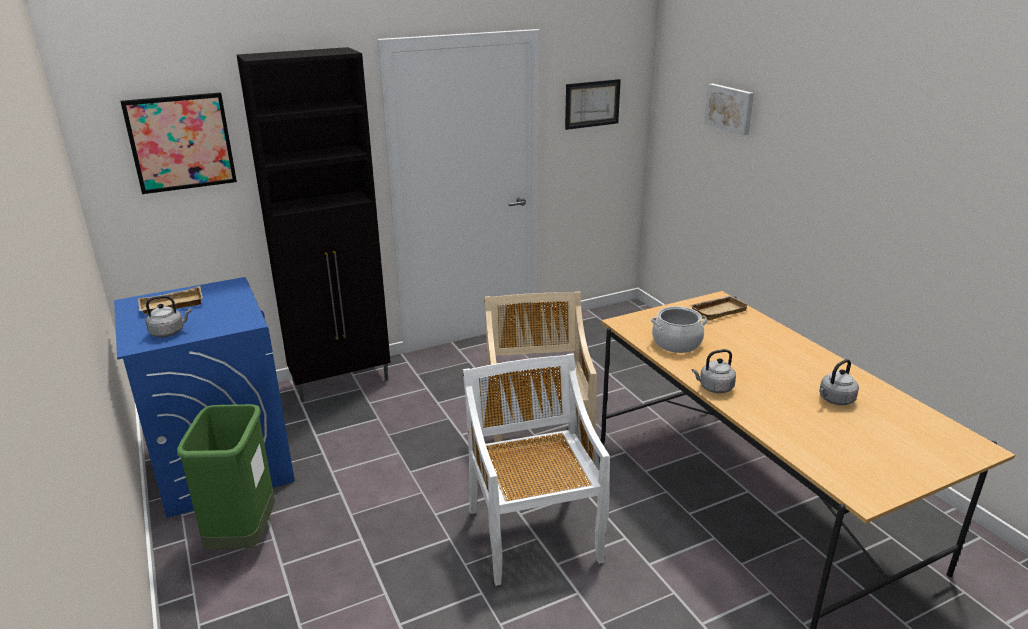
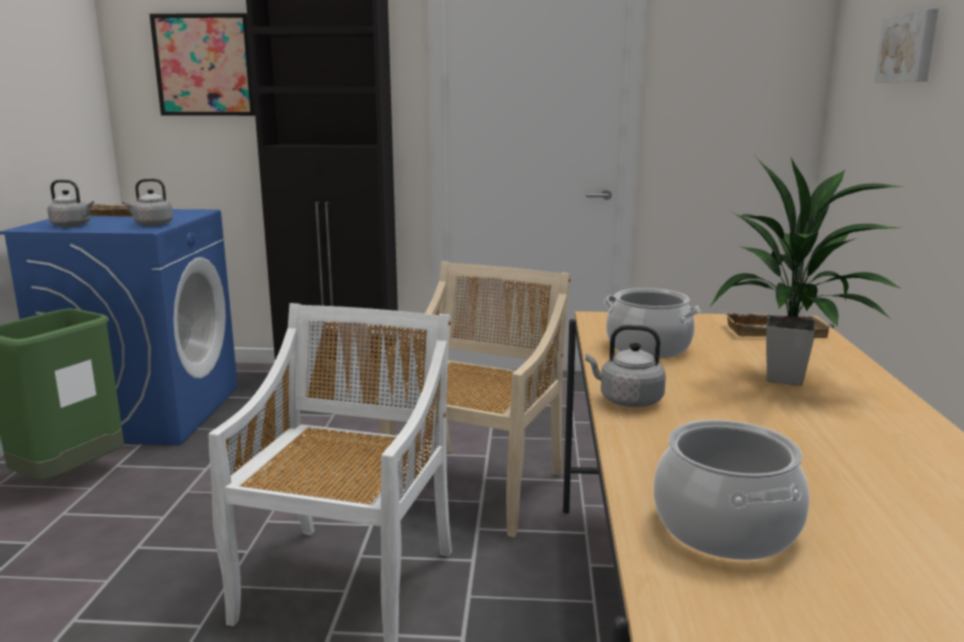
camera: 30 degrees right, 10 degrees down
picture [565,79,621,130] -> none
grey kettle [819,359,859,405] -> grey kettle moved to [122,179,173,226]
none -> cooking pot [653,420,809,560]
none -> potted plant [708,157,905,385]

